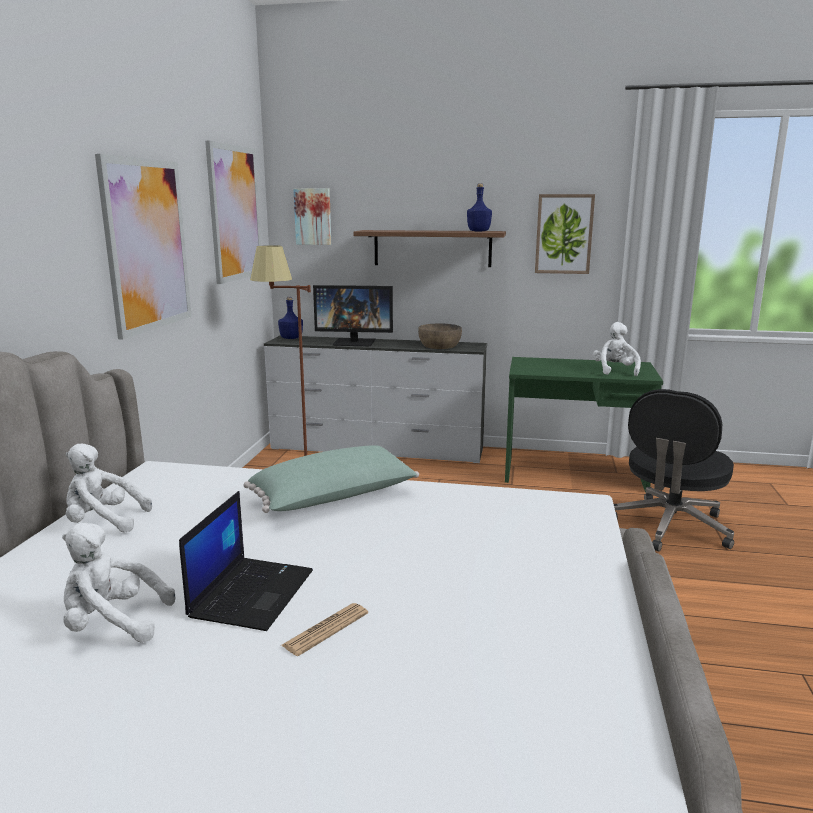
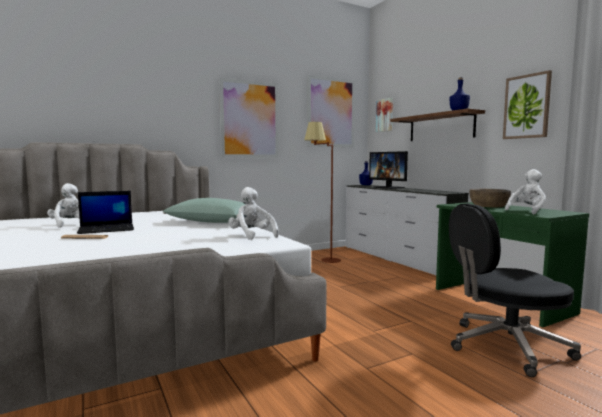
camera: 50 degrees right, 10 degrees down
white plush toy [66,444,152,533] -> white plush toy moved to [228,187,279,240]
brown bowl [418,324,462,349] -> brown bowl moved to [470,189,511,207]

